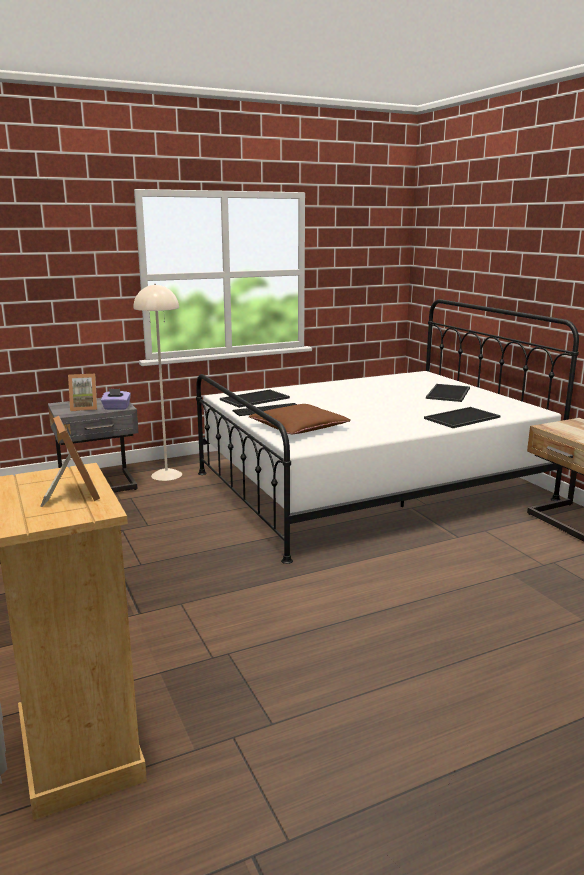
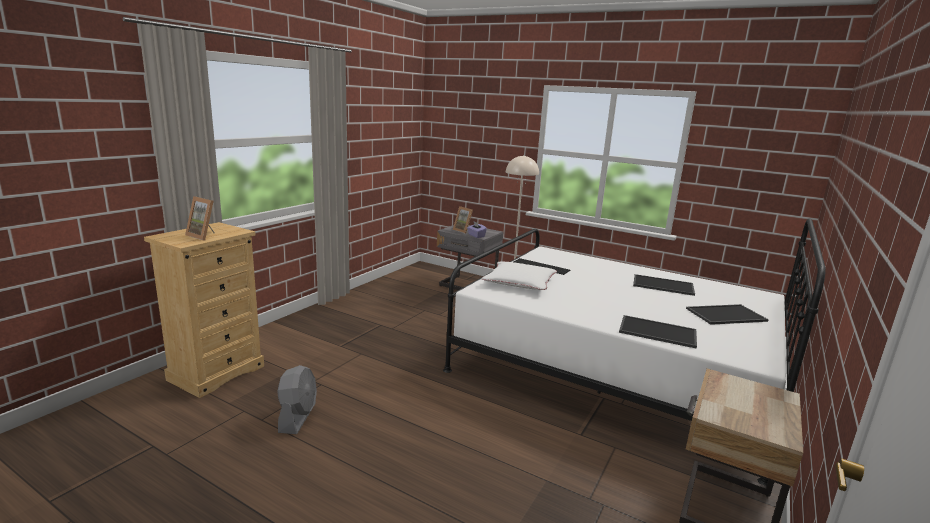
camera: 55 degrees right, 0 degrees up
picture frame [40,416,100,507] -> picture frame turned 90 degrees clockwise [185,196,214,241]
tray [220,389,290,408] -> tray moved to [633,274,695,296]
brown pillow [249,404,351,434] -> white pillow [482,262,557,290]
none -> grey fan [277,365,317,434]

